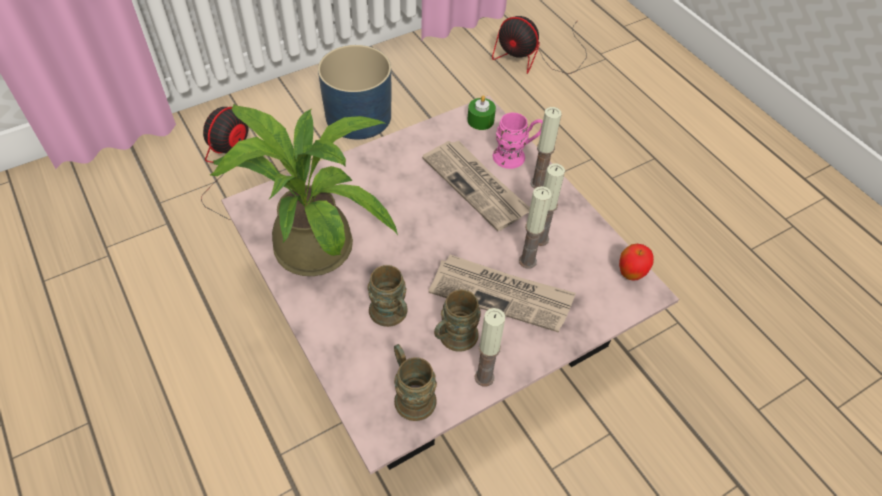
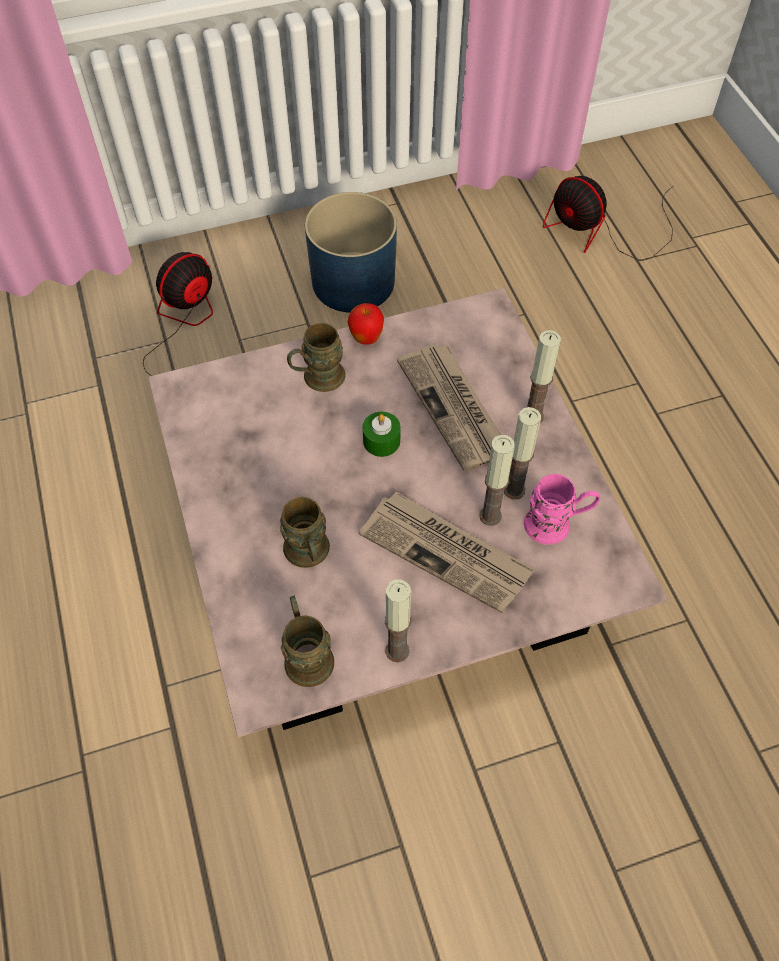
camera: 15 degrees right, 5 degrees up
potted plant [210,104,398,276] -> none
brown mug [434,290,481,352] -> brown mug moved to [287,323,346,392]
green candle [467,95,496,130] -> green candle moved to [363,412,401,457]
pink mug [493,113,543,169] -> pink mug moved to [524,474,600,545]
apple [619,244,654,281] -> apple moved to [348,303,384,345]

